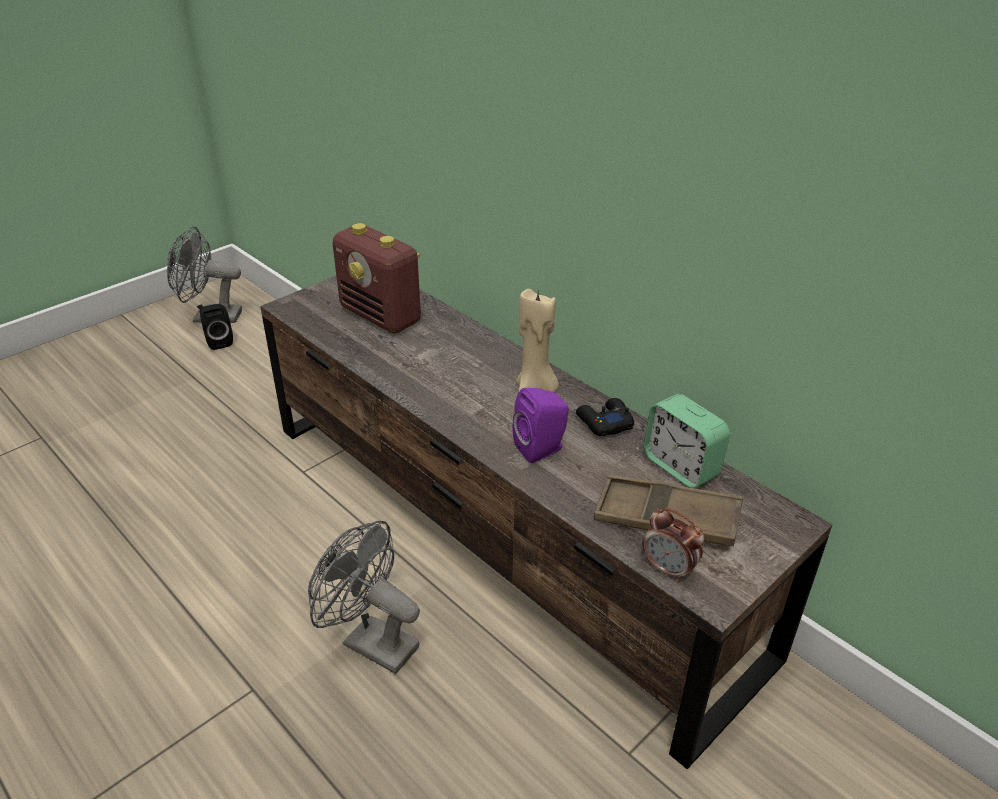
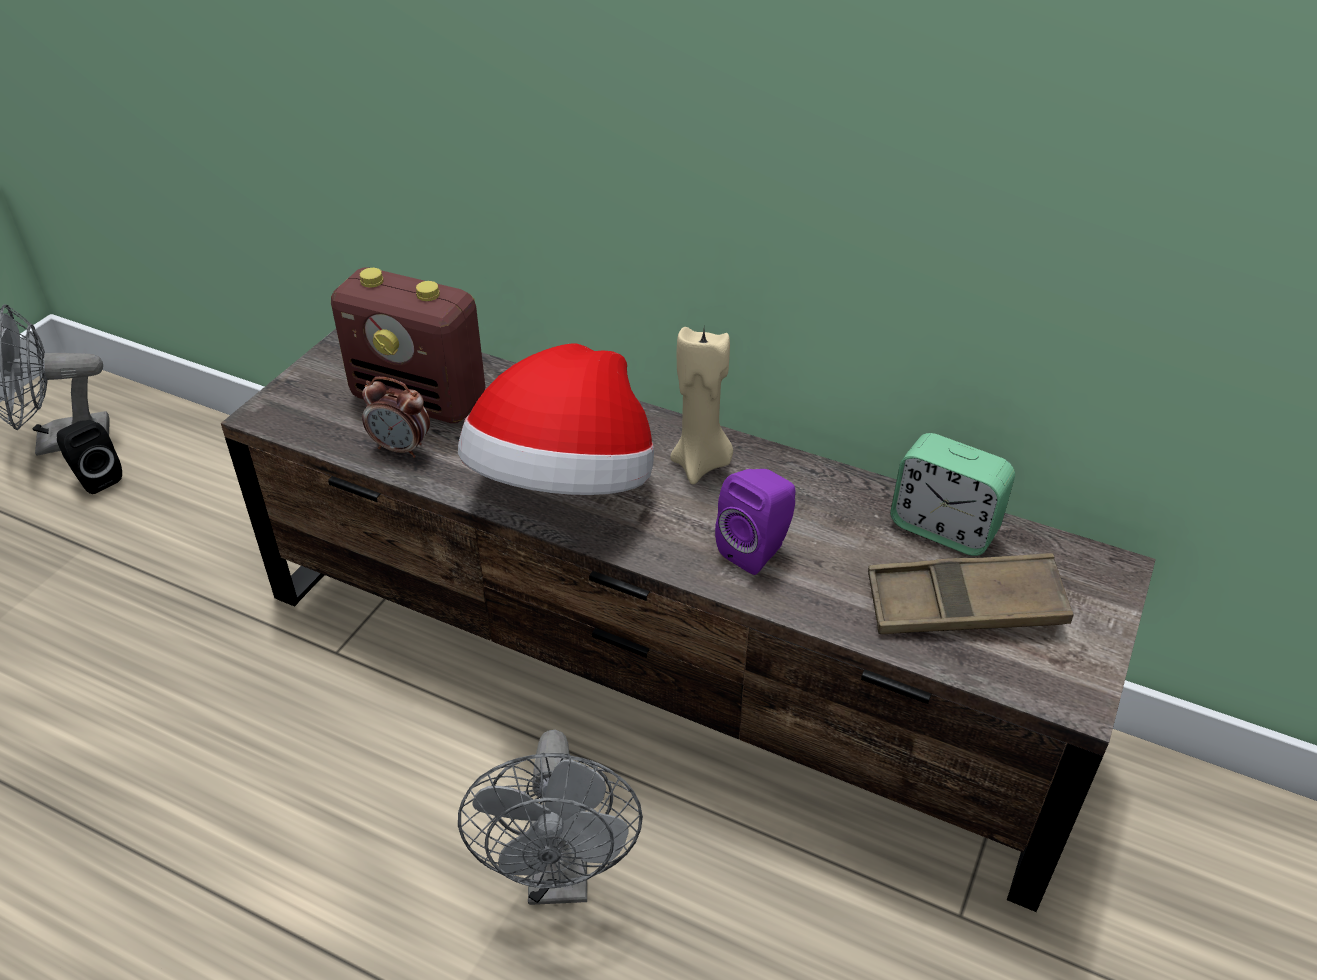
camera: 20 degrees left, 5 degrees up
grey fan [308,521,420,674] -> grey fan turned 105 degrees counterclockwise [458,729,643,905]
black game controller [576,398,634,437] -> none
alarm clock [642,508,704,582] -> alarm clock moved to [362,377,430,458]
none -> hat [458,343,654,495]

